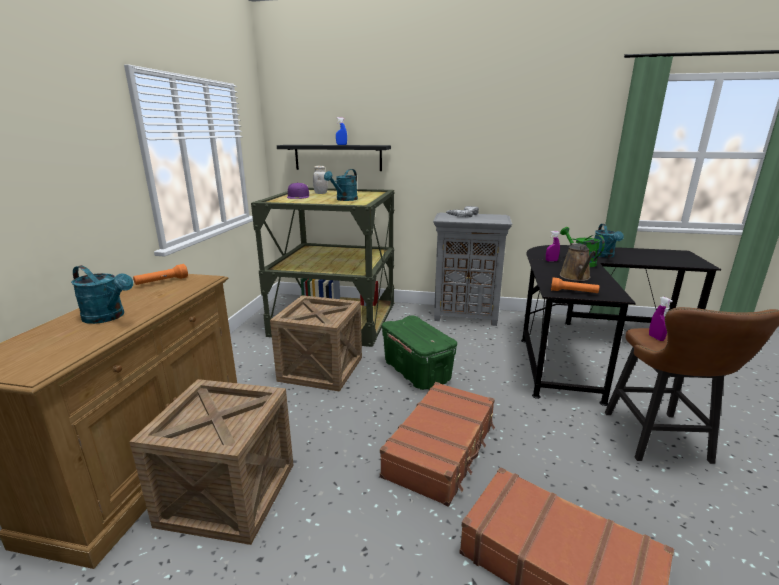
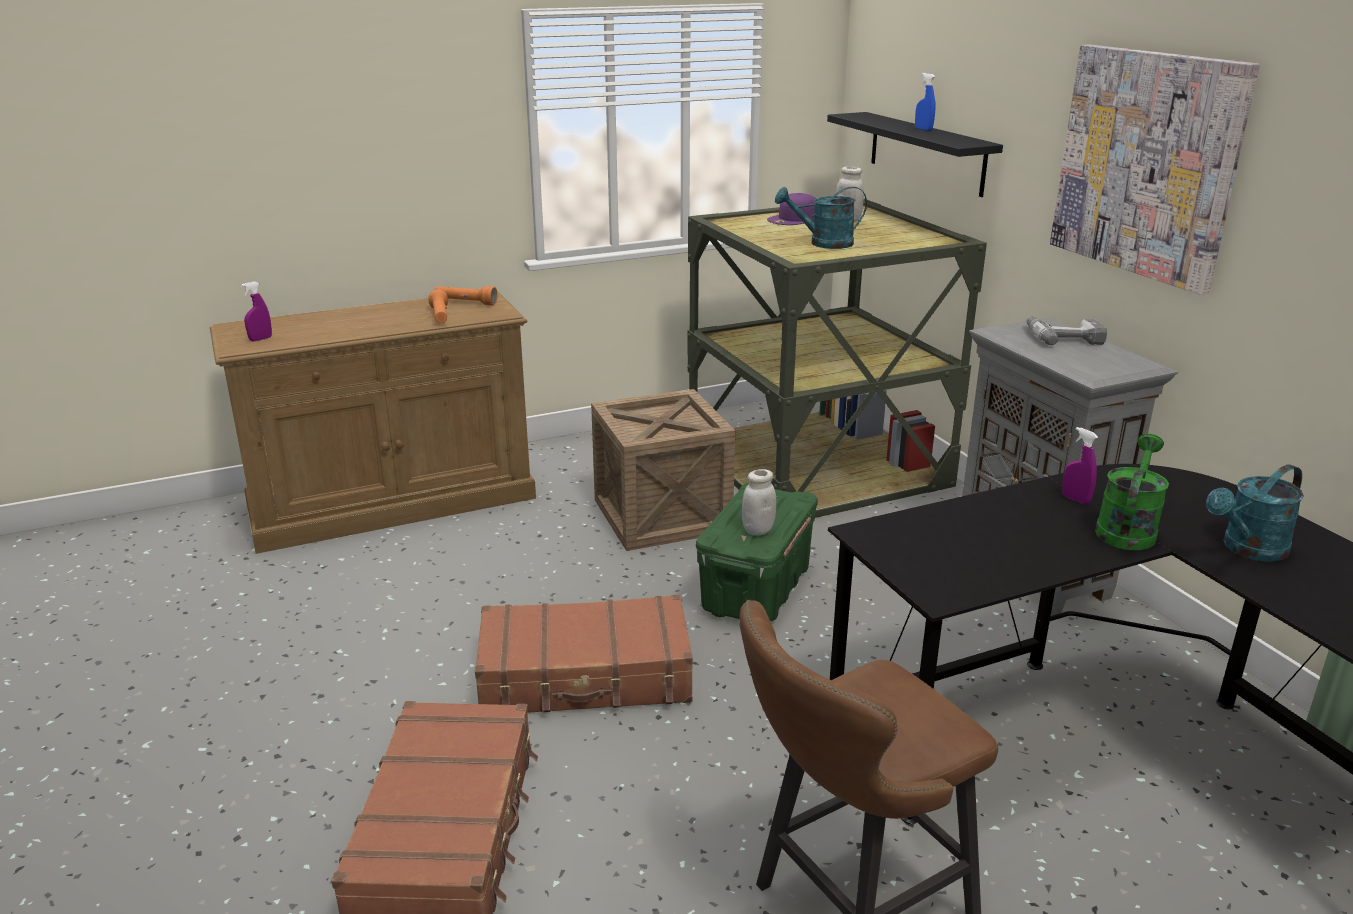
camera: 55 degrees right, 5 degrees up
turquoise watering can [71,265,133,324] -> none
crate [129,379,293,545] -> none
orange flashlight [551,277,599,293] -> orange flashlight moved to [428,289,448,323]
brown watering can [560,243,595,281] -> none
purple spray bottle [649,297,673,341] -> purple spray bottle moved to [241,281,272,342]
none -> white jar [742,469,776,535]
none -> picture [1050,44,1260,295]

